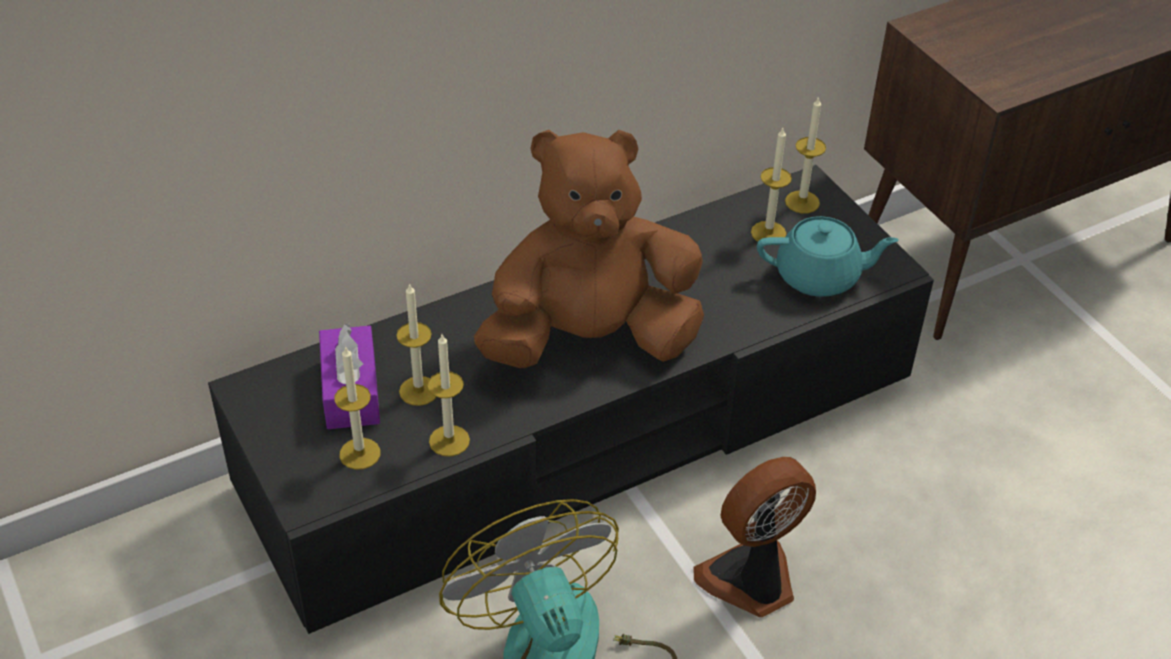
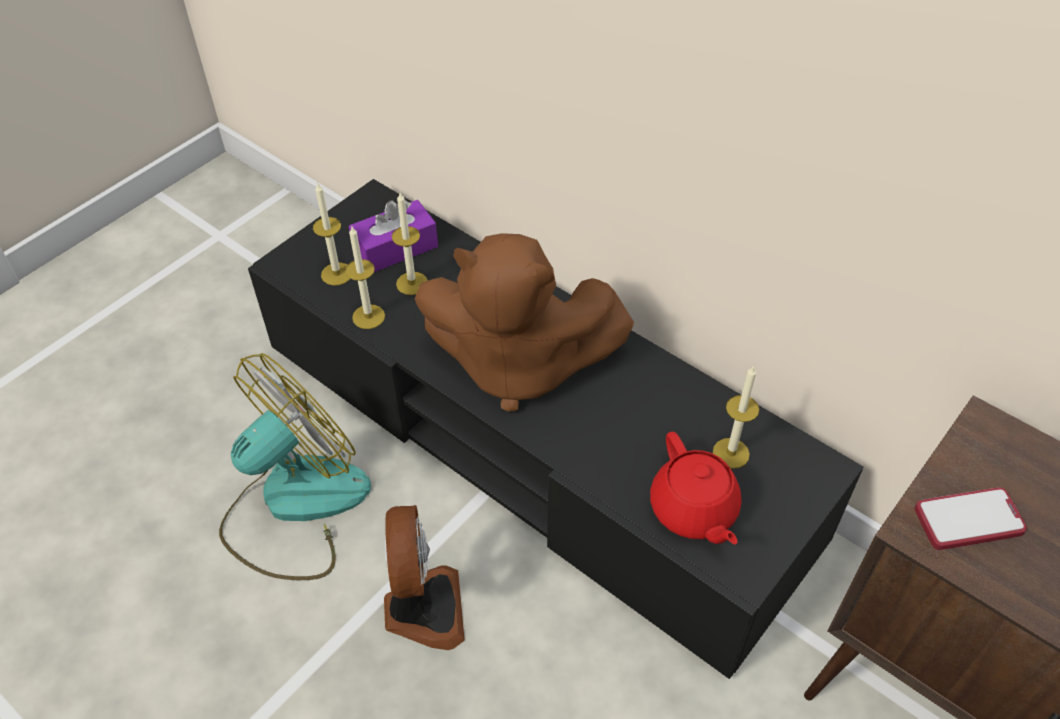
camera: 70 degrees right, 5 degrees up
brown plush toy [474,130,704,368] -> brown plush toy turned 135 degrees clockwise [415,233,634,412]
fan [693,457,816,617] -> fan turned 45 degrees clockwise [384,505,465,650]
turquoise teapot [757,216,899,297] -> red teapot [650,432,742,544]
candle [785,96,826,214] -> none
none -> phone [914,487,1027,550]

